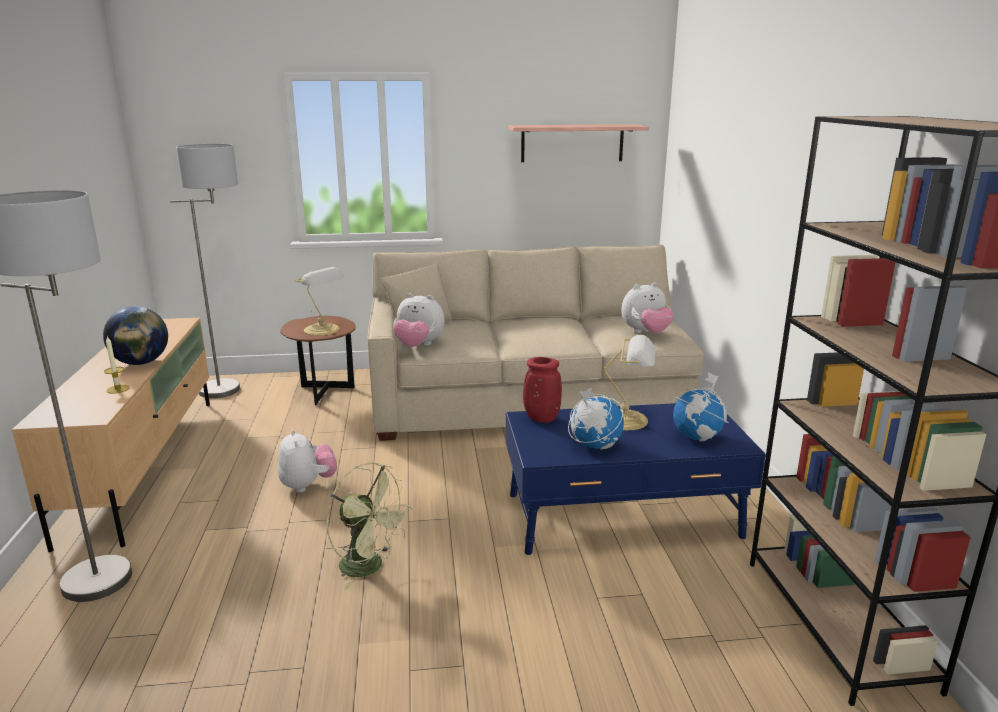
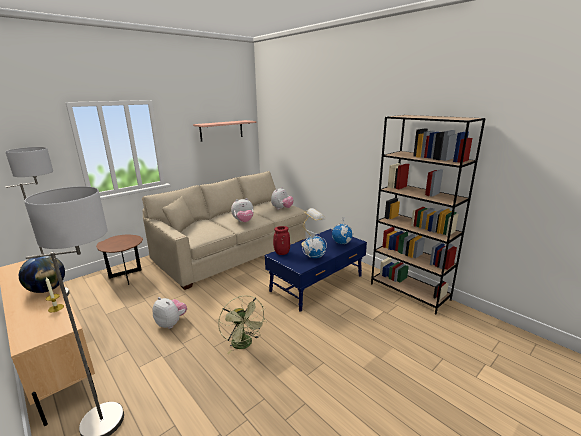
camera: 35 degrees left, 0 degrees up
table lamp [295,267,345,336] -> none
green fan [326,463,412,590] -> green fan turned 60 degrees clockwise [218,295,267,354]
plush toy [393,293,445,347] -> plush toy moved to [231,198,253,222]

